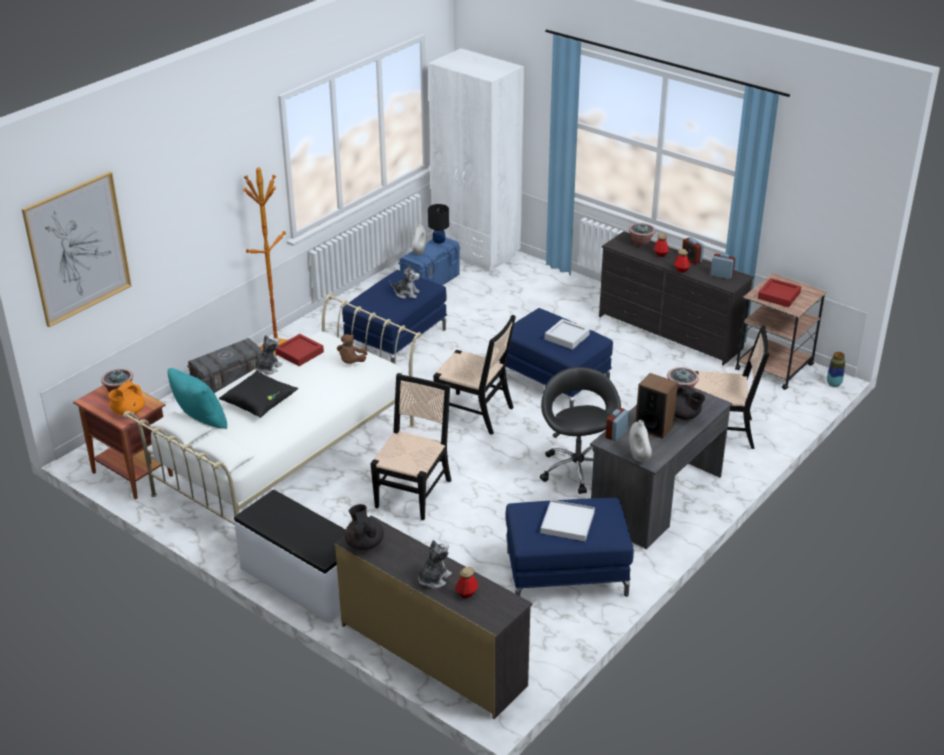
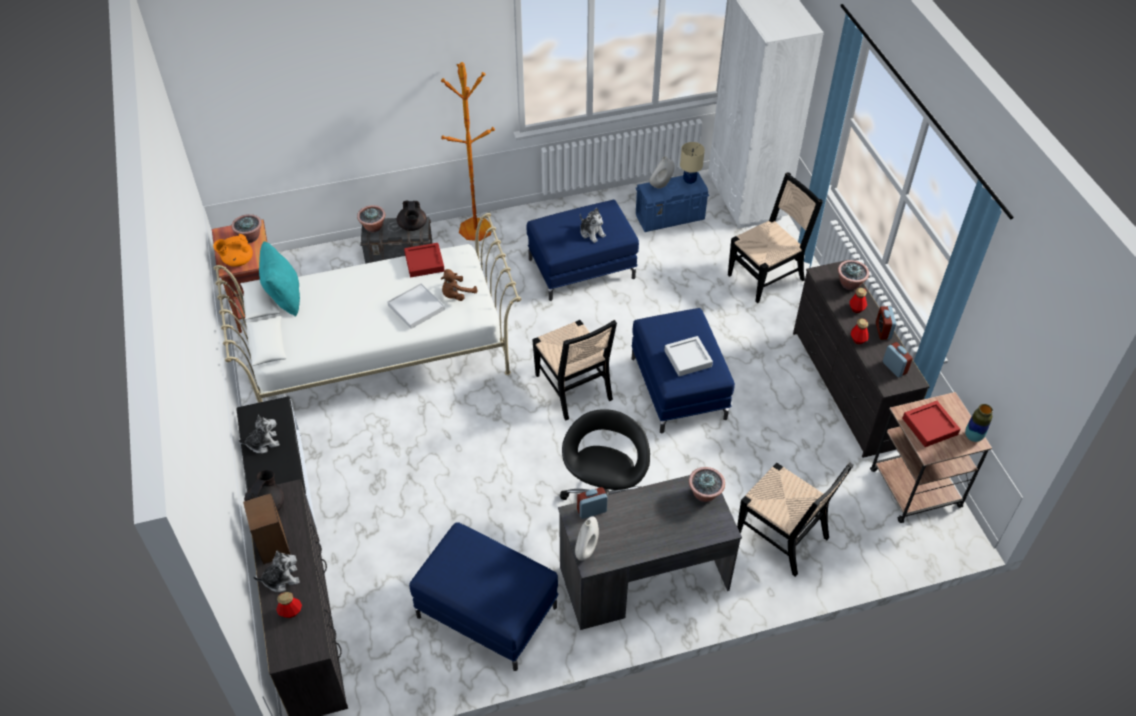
camera: 35 degrees right, 15 degrees up
picture [22,171,132,327] -> none
black pillow [219,371,298,418] -> none
plush toy [254,335,283,375] -> plush toy moved to [239,415,280,453]
chair [370,373,452,520] -> chair moved to [728,172,823,303]
black table lamp [428,204,449,244] -> beige table lamp [680,142,705,184]
white tray [541,500,595,541] -> white tray moved to [387,283,445,329]
speaker [636,373,678,439] -> speaker moved to [243,493,290,564]
black teapot [675,385,705,420] -> black teapot moved to [397,200,427,231]
vase [827,352,845,387] -> vase moved to [965,404,993,442]
none -> potted plant [357,205,385,232]

